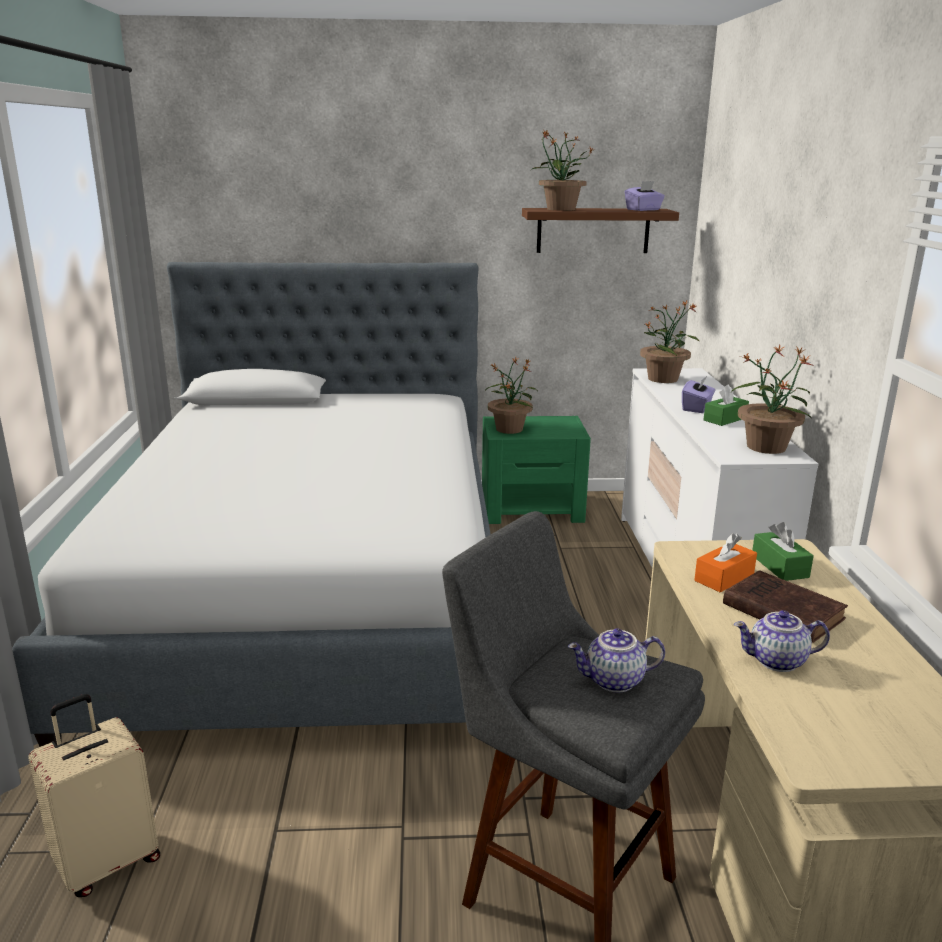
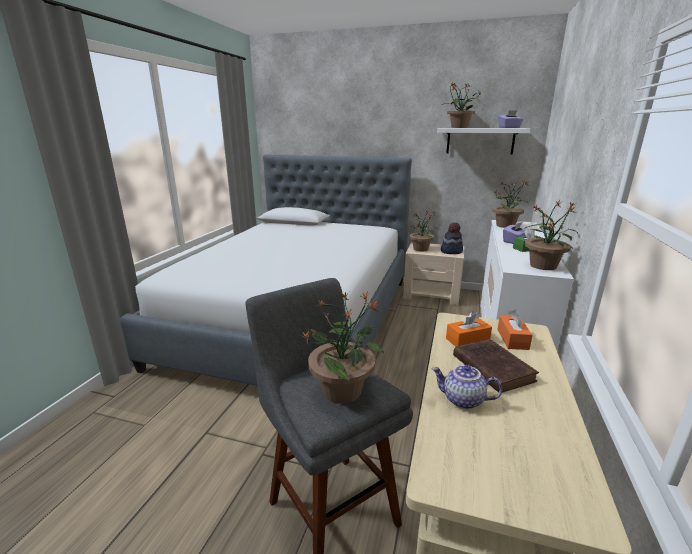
camera: 20 degrees right, 0 degrees up
beige suitcase [28,694,160,897] -> none
green nightstand [482,416,591,524] -> beige nightstand [403,242,465,305]
brown shelf [522,208,679,253] -> white shelf [437,128,530,155]
teapot [568,628,665,692] -> potted plant [300,292,384,404]
green tissue box [752,522,814,581] -> orange tissue box [497,309,533,350]
none -> hat [441,223,463,254]

